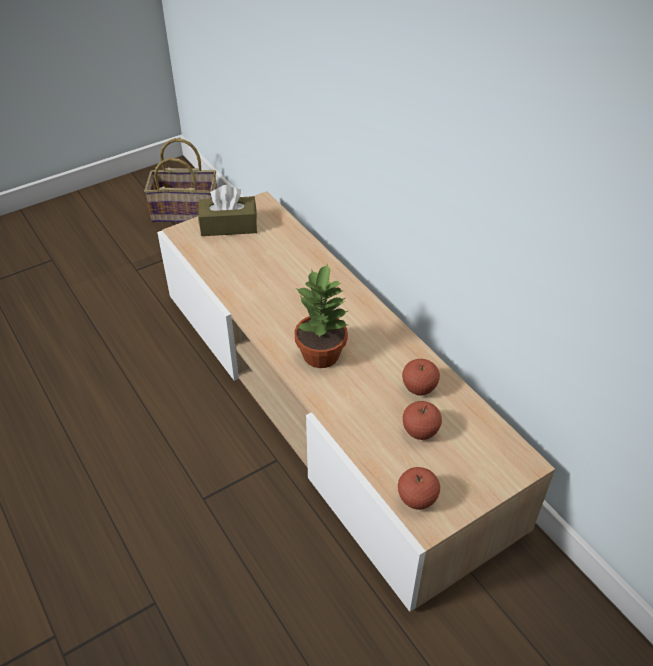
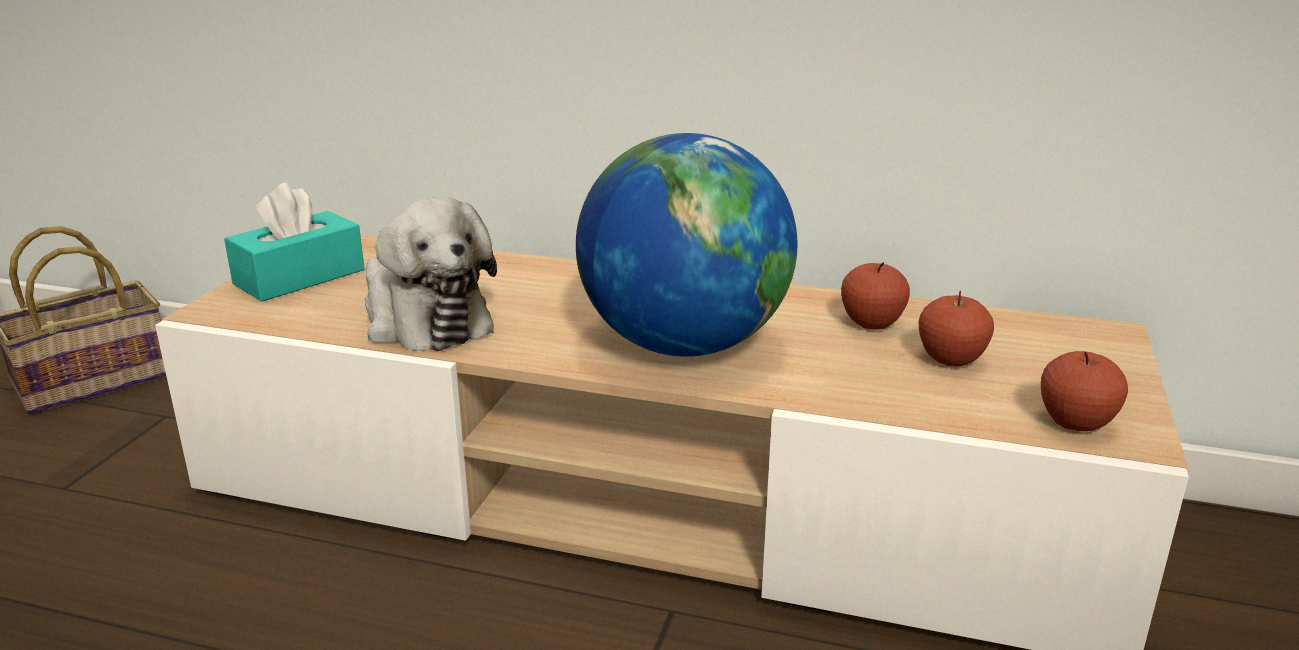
camera: 40 degrees left, 20 degrees down
brown tissue box [198,185,257,236] -> turquoise tissue box [224,182,365,301]
potted plant [295,263,348,368] -> globe [576,133,798,357]
none -> plush toy [365,197,497,351]

